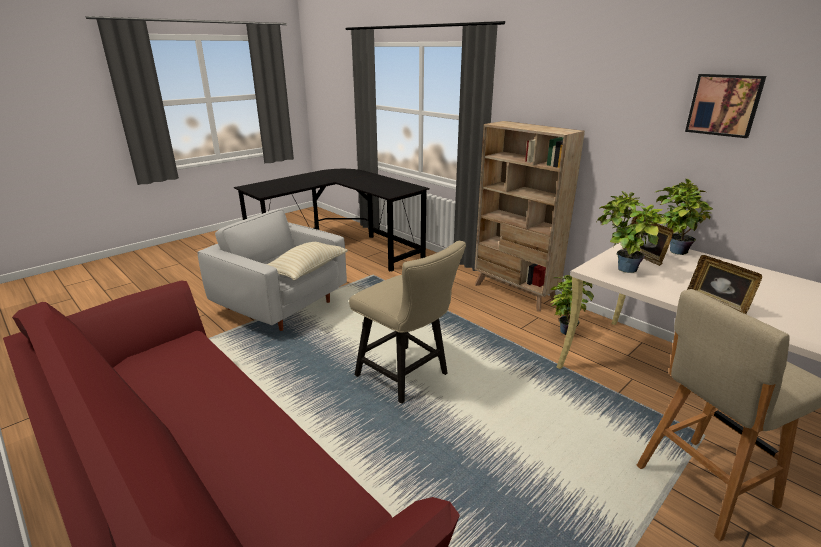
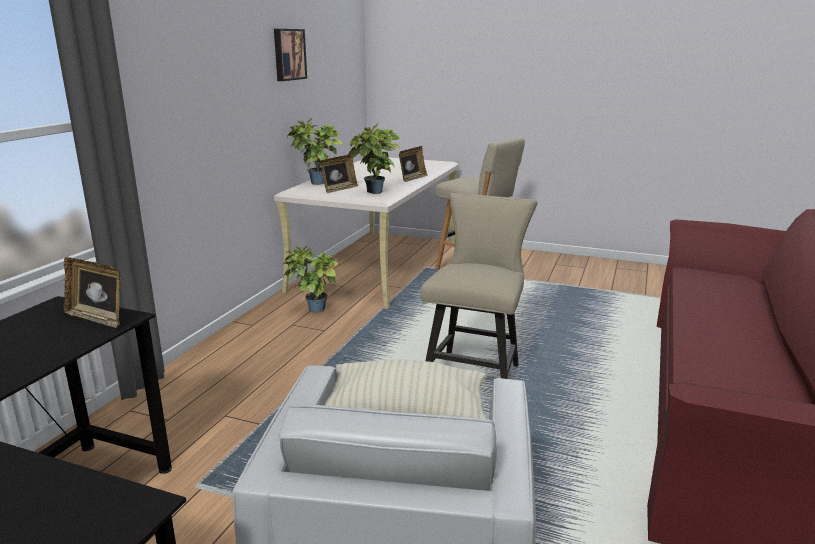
camera: 115 degrees left, 5 degrees down
beige bookcase [475,121,585,311] -> none
none -> picture frame [64,257,120,328]

